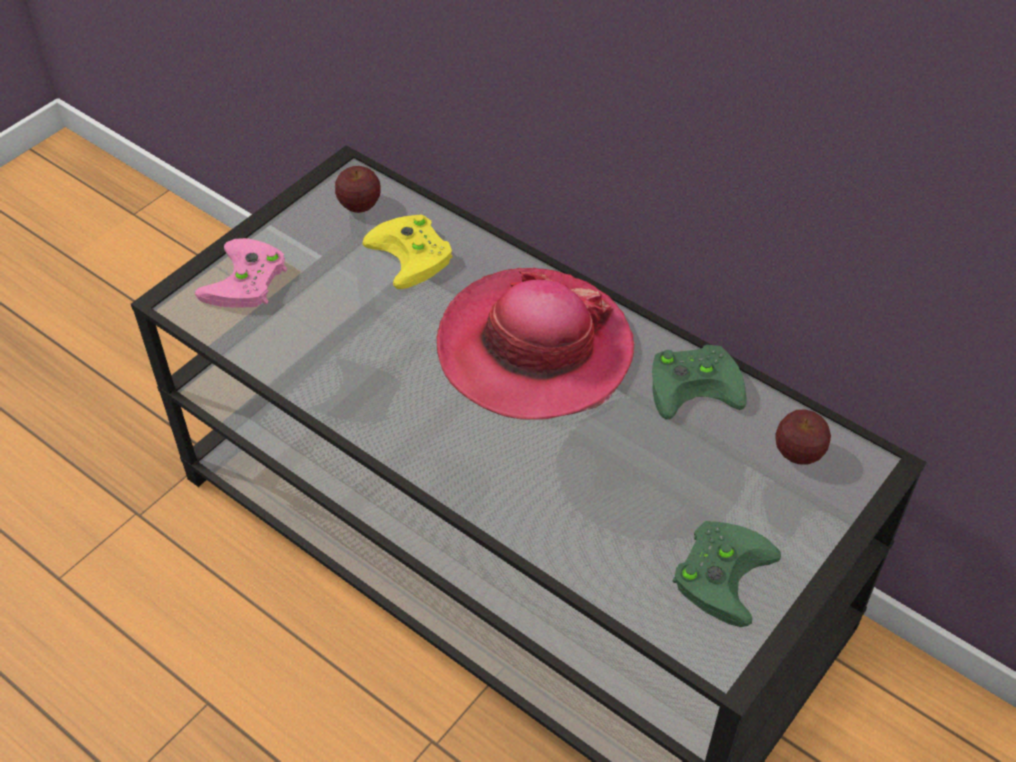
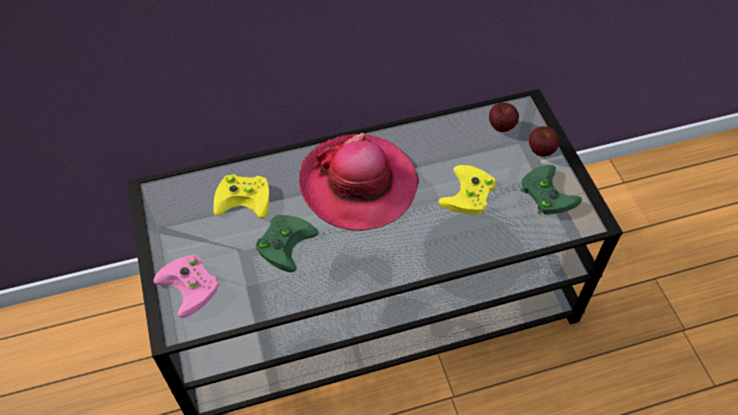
camera: 55 degrees left, 5 degrees up
apple [335,166,381,213] -> apple moved to [529,126,559,157]
green game controller [652,345,747,419] -> green game controller moved to [256,215,318,273]
none -> yellow game controller [439,165,496,215]

